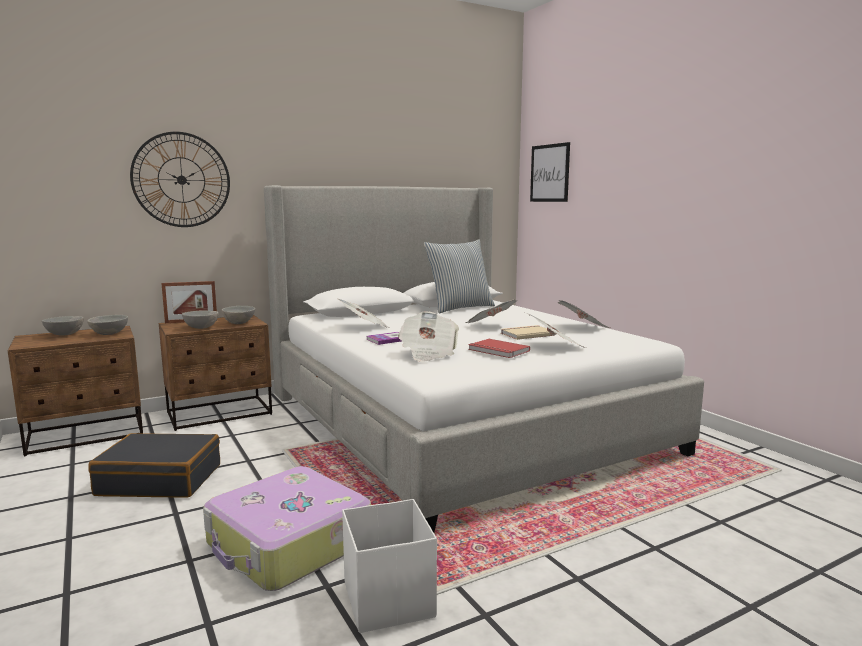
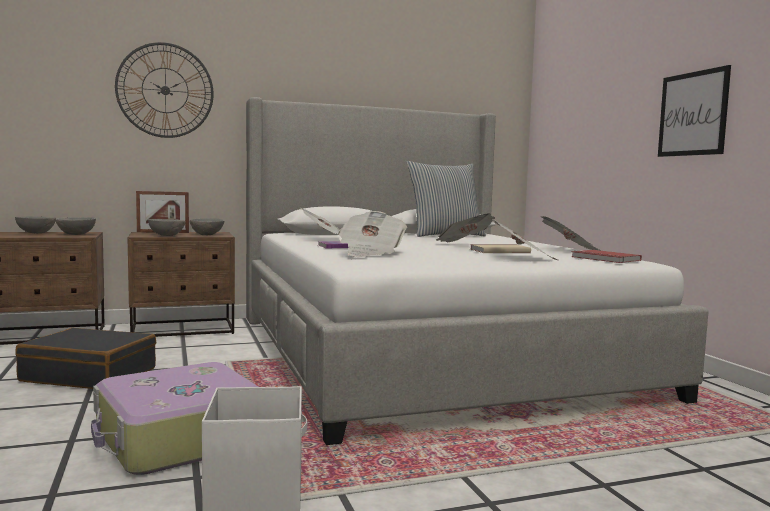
camera: 10 degrees right, 5 degrees down
red book [468,339,530,358] -> red book moved to [571,250,642,263]
picture [530,142,570,202] -> picture moved to [658,65,731,157]

